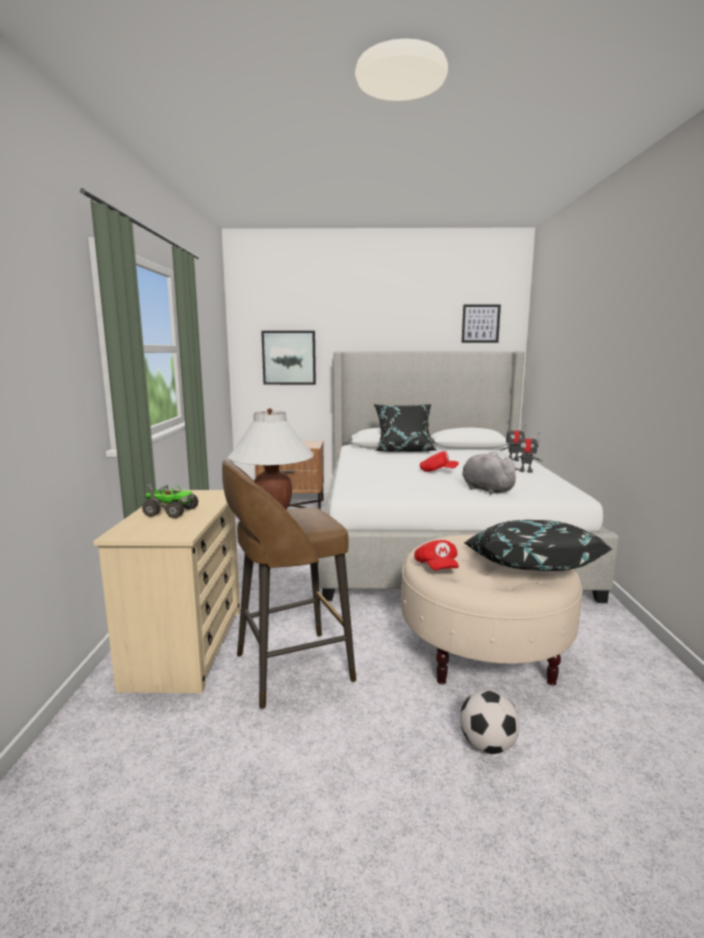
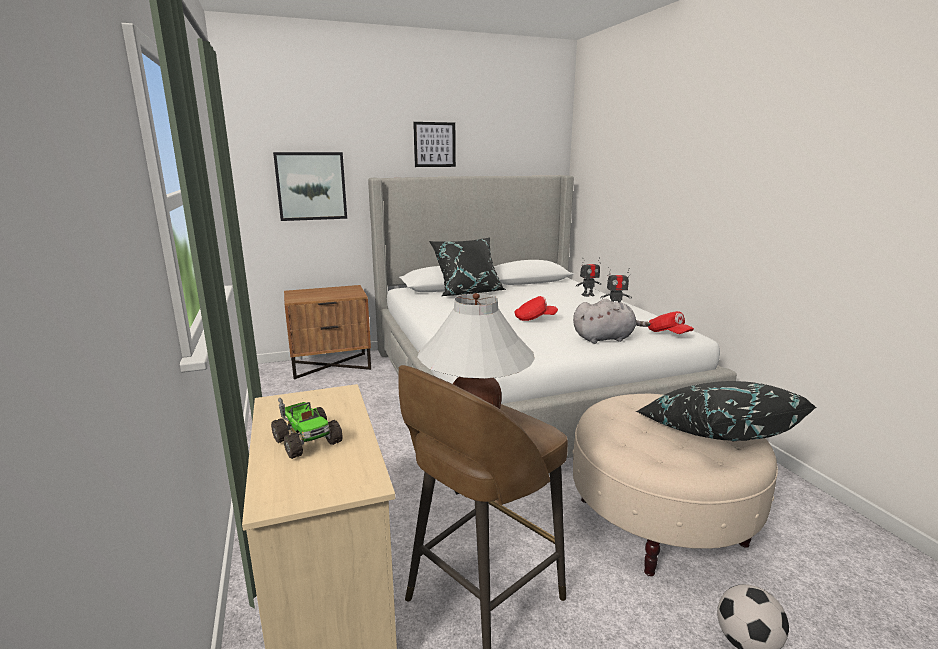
camera: 20 degrees left, 5 degrees up
toy truck [142,484,199,519] -> toy truck turned 60 degrees clockwise [271,398,343,459]
red cap [414,540,459,570] -> red cap moved to [648,311,694,334]
picture [462,305,501,343] -> picture moved to [413,122,456,167]
grey plush toy [462,452,520,494] -> grey plush toy turned 135 degrees clockwise [573,299,651,344]

